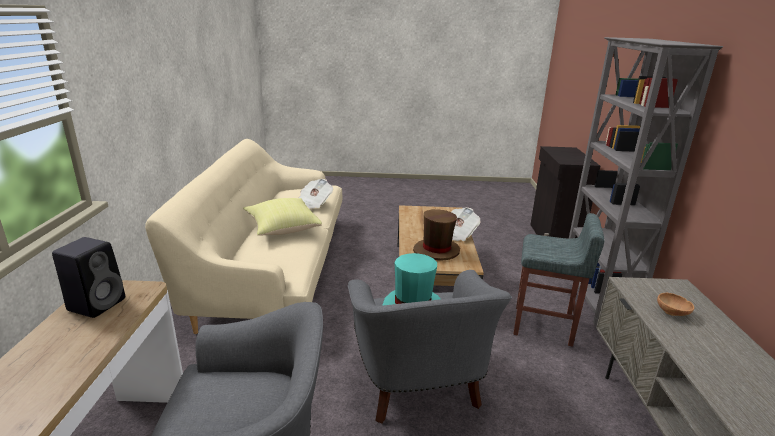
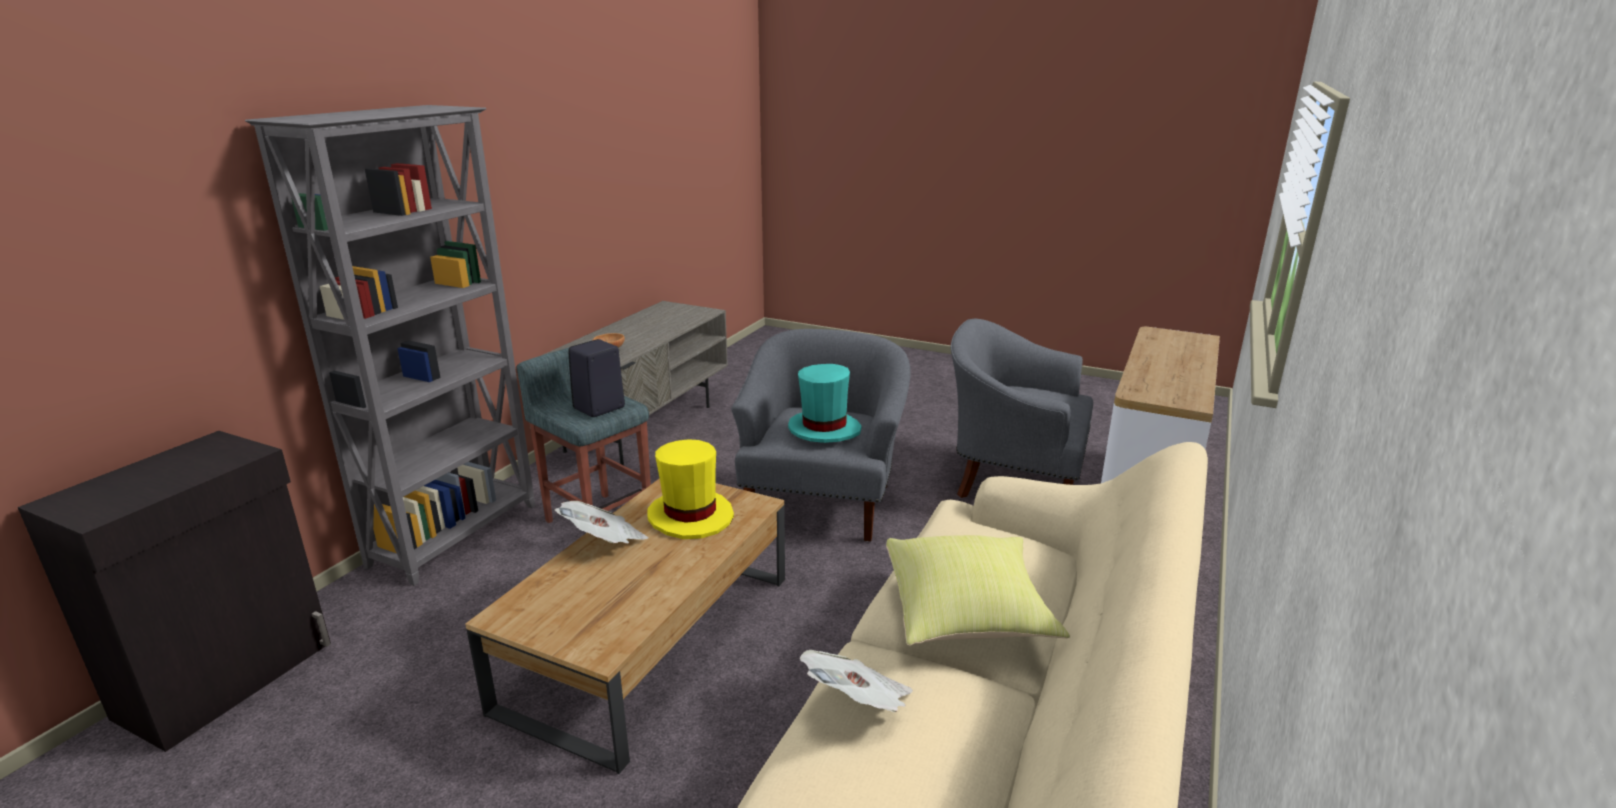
camera: 155 degrees left, 0 degrees up
black speaker [52,237,125,318] -> black speaker moved to [568,339,625,417]
brown hat [413,209,460,261] -> yellow hat [648,439,734,539]

